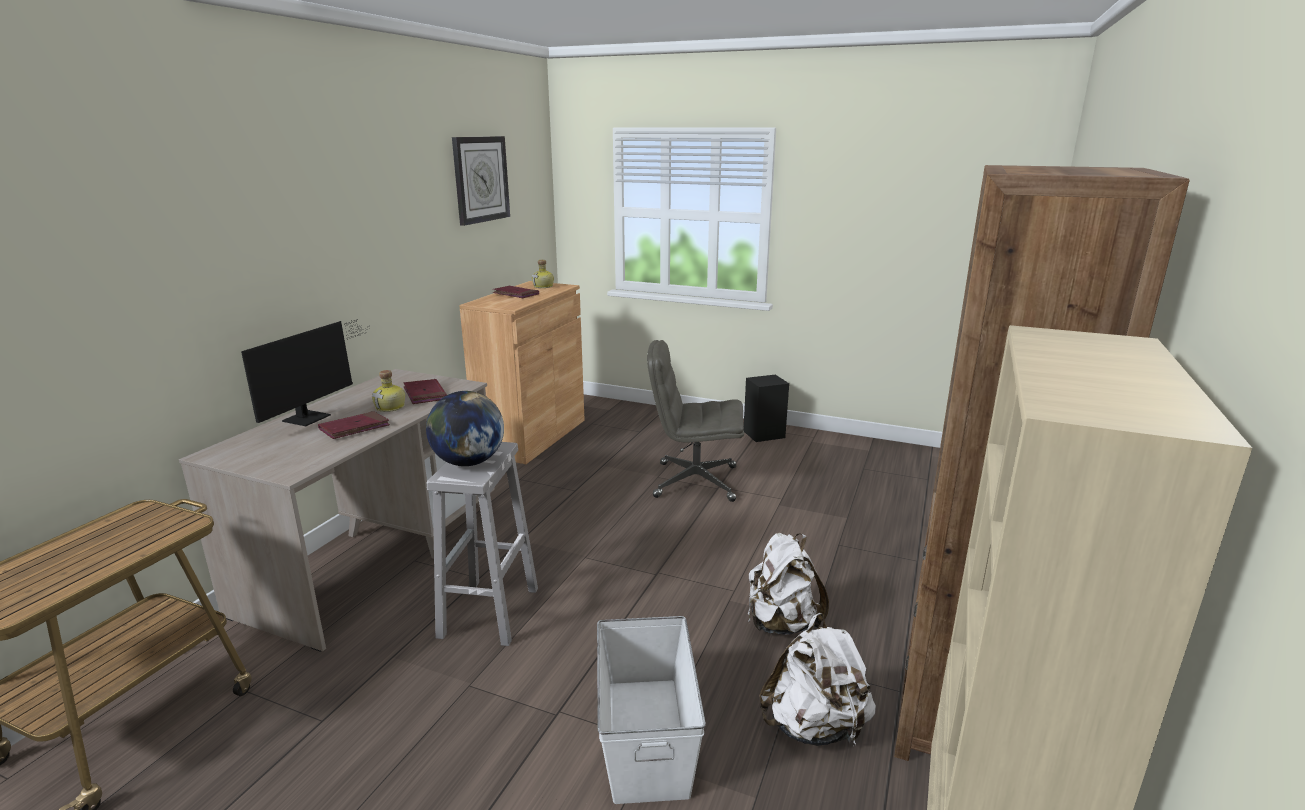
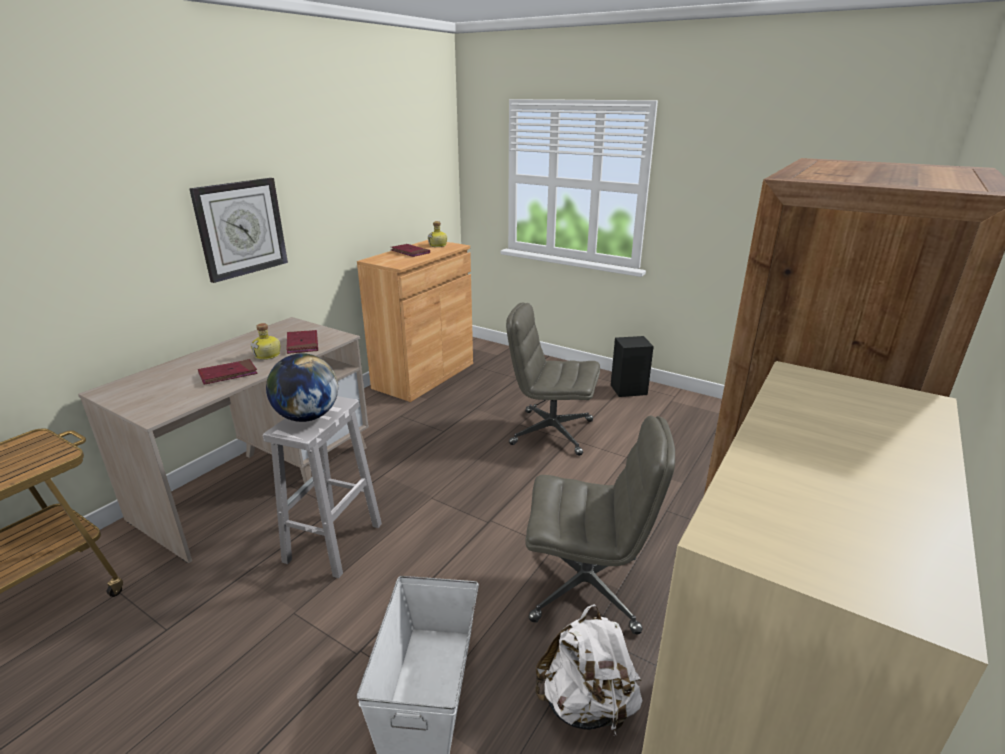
camera: 10 degrees right, 5 degrees up
monitor [241,320,370,426] -> none
wall clock [452,136,510,226] -> wall clock moved to [189,178,288,283]
white backpack [748,533,829,635] -> grey office chair [526,415,675,634]

